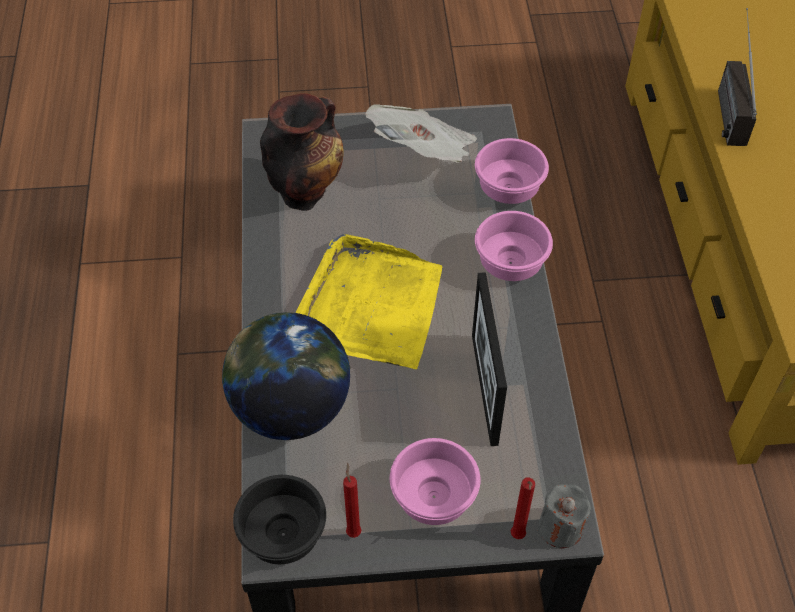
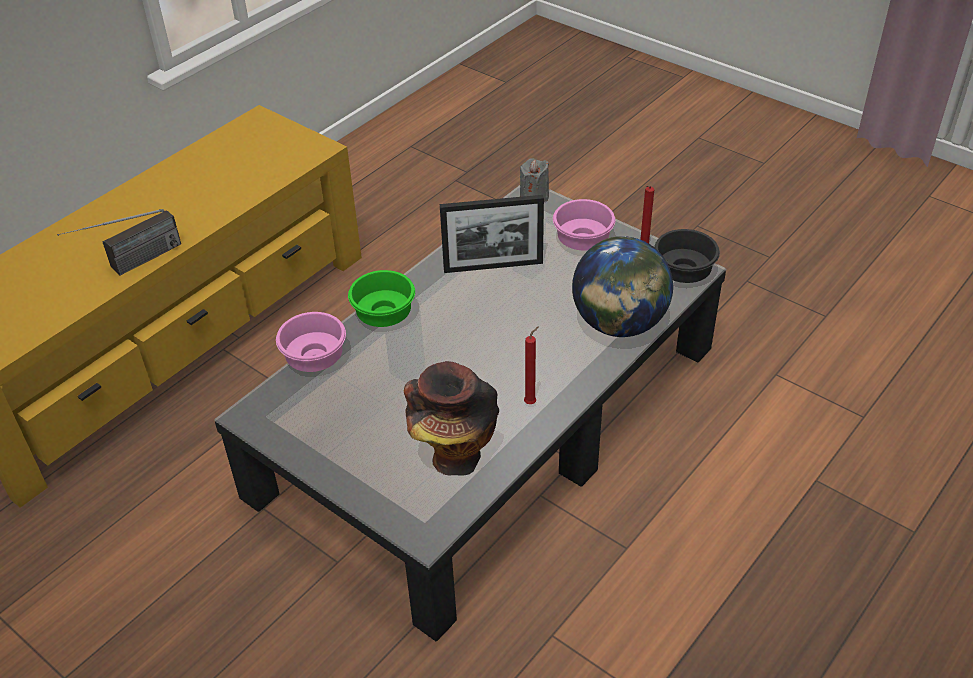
camera: 135 degrees left, 10 degrees down
yellow tray [296,234,442,369] -> none
newspaper [366,104,477,163] -> none
picture frame [472,272,507,446] -> picture frame turned 45 degrees clockwise [440,195,544,273]
pink bowl [475,211,553,281] -> green bowl [348,270,415,327]
red candle [511,477,535,539] -> red candle moved to [524,326,539,404]

